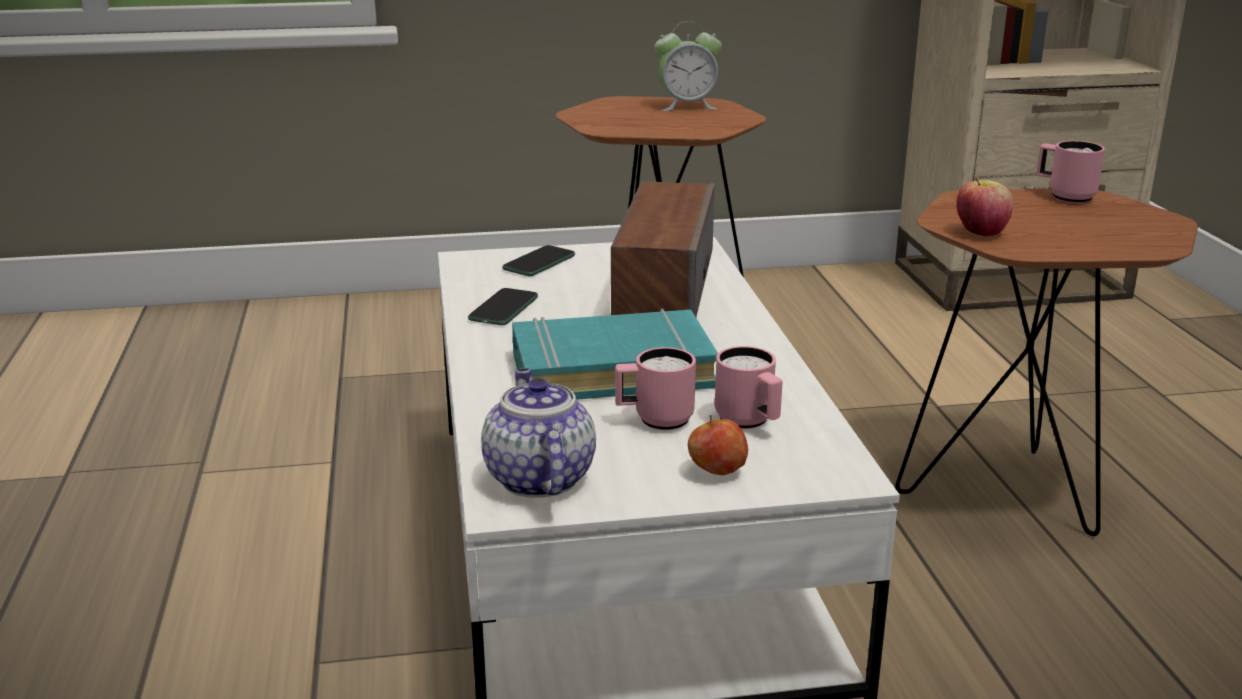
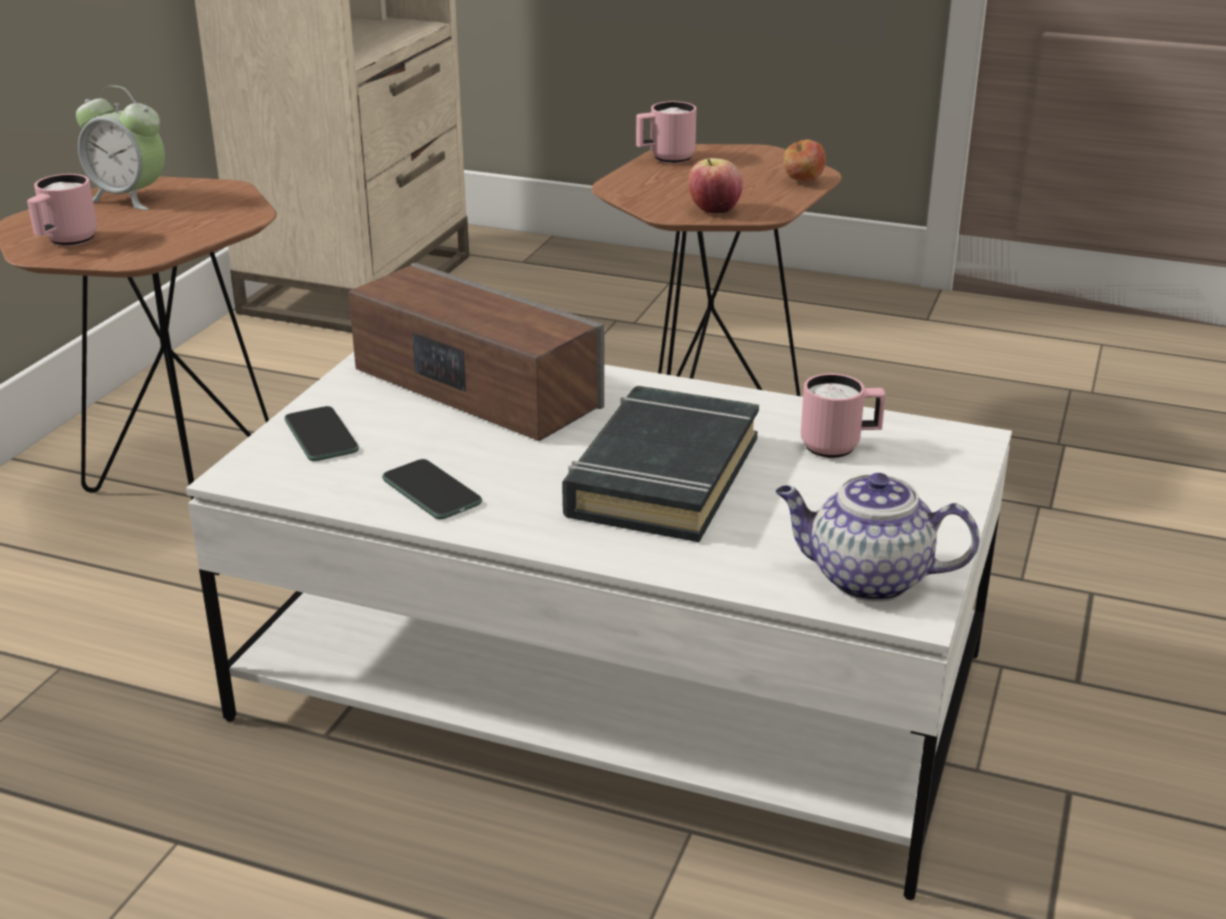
camera: 60 degrees left, 5 degrees up
turquoise book [512,308,718,400] -> black book [562,386,759,542]
pink mug [615,347,696,430] -> pink mug moved to [27,174,97,246]
alarm clock [654,22,722,111] -> alarm clock turned 90 degrees clockwise [76,86,165,210]
apple [688,415,748,475] -> apple moved to [784,139,826,182]

